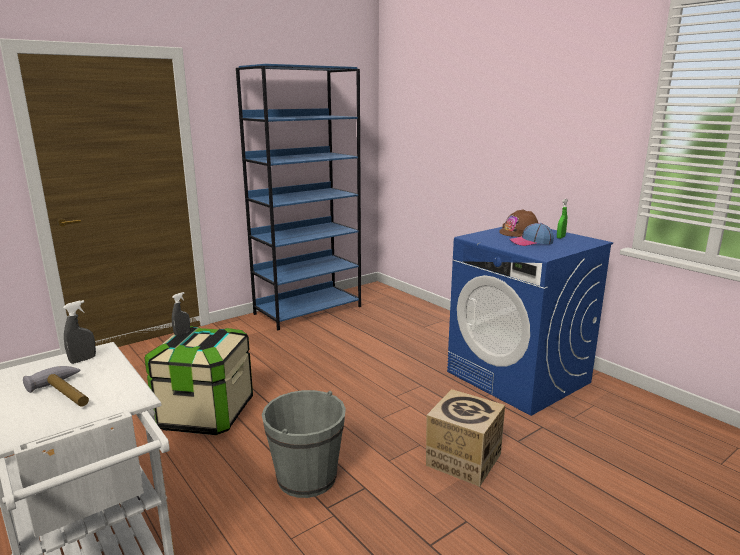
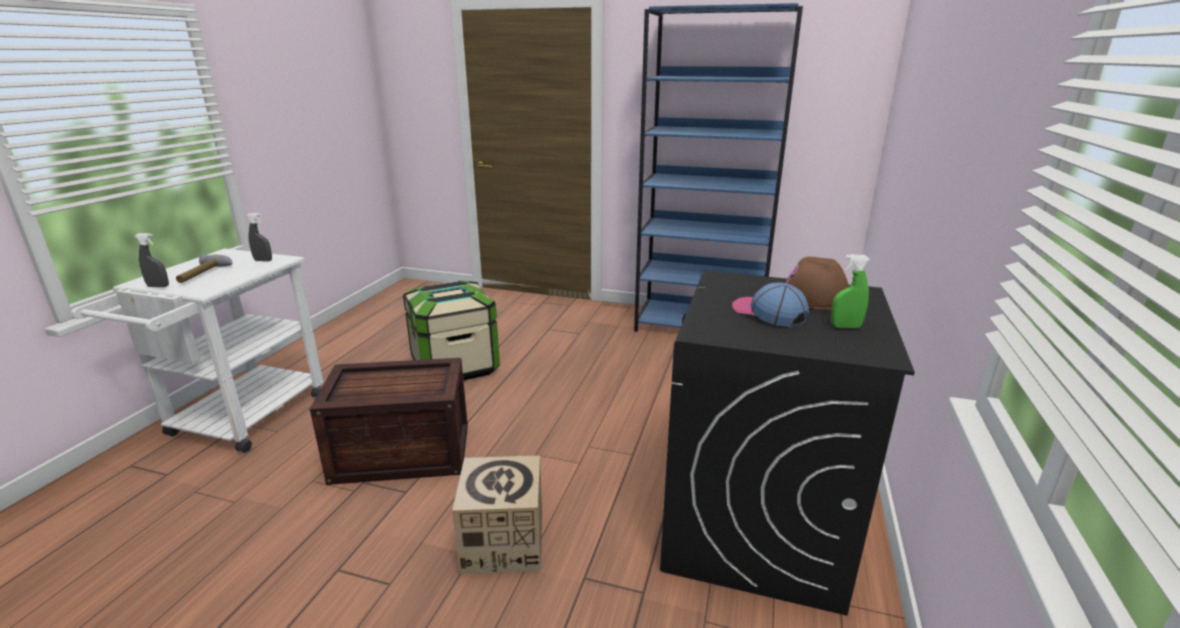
camera: 55 degrees right, 5 degrees up
grey spray bottle [172,292,190,336] -> grey spray bottle moved to [135,233,169,288]
grey bucket [262,390,346,498] -> crate [310,358,468,485]
blue washing machine [447,227,613,416] -> black washing machine [660,271,915,616]

